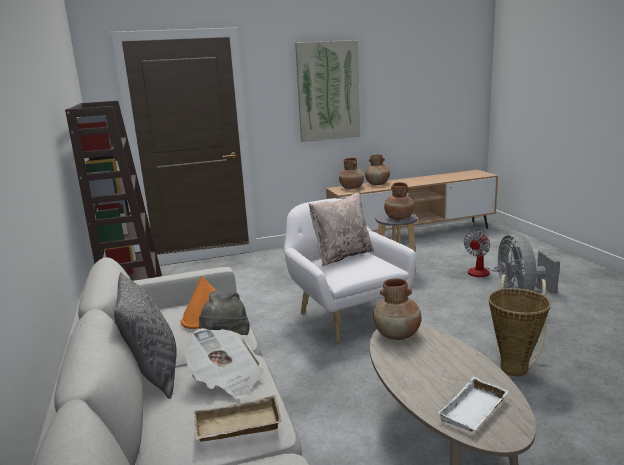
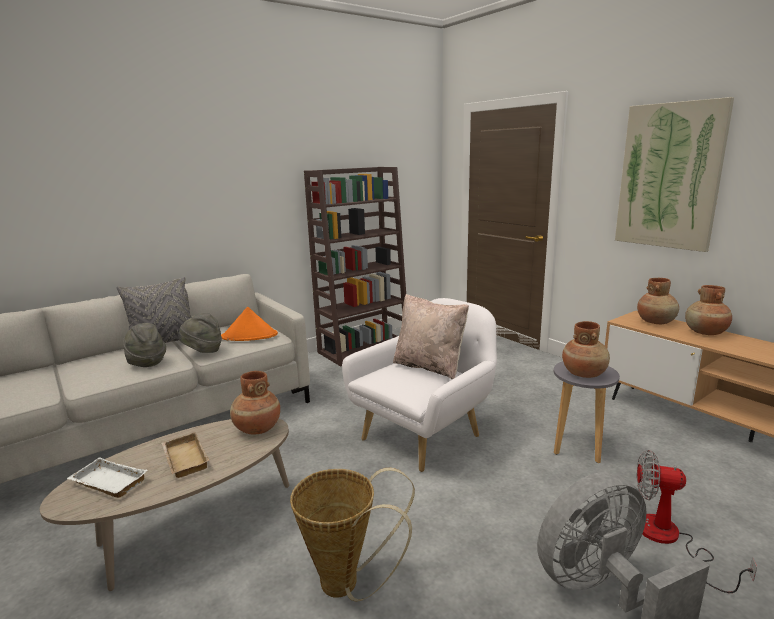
camera: 70 degrees right, 0 degrees up
newspaper [183,328,264,399] -> grey hat [123,323,166,367]
beige tray [194,395,282,442] -> beige tray moved to [162,432,209,478]

